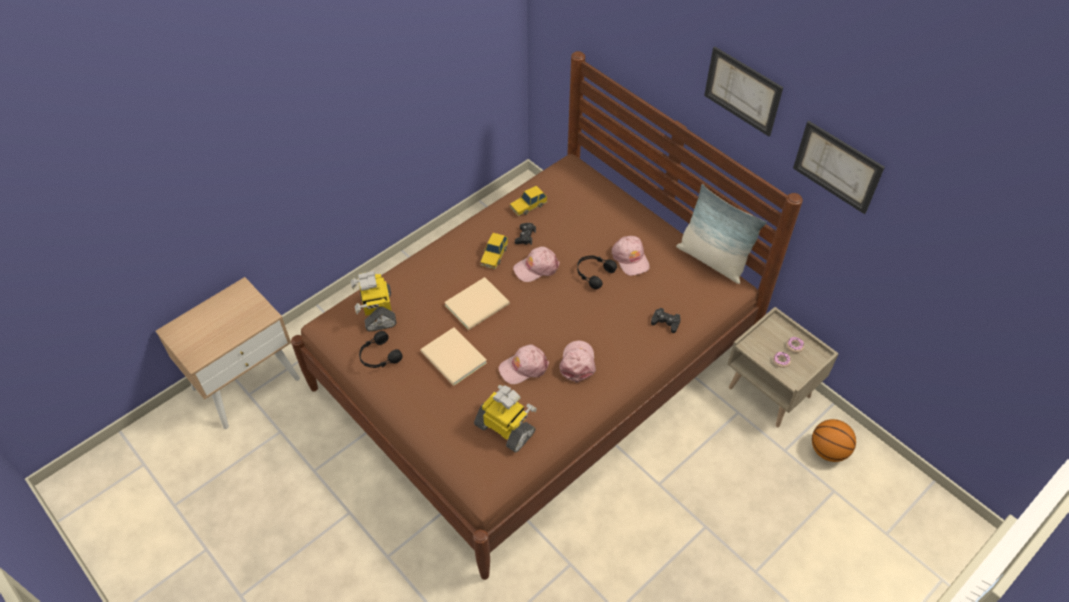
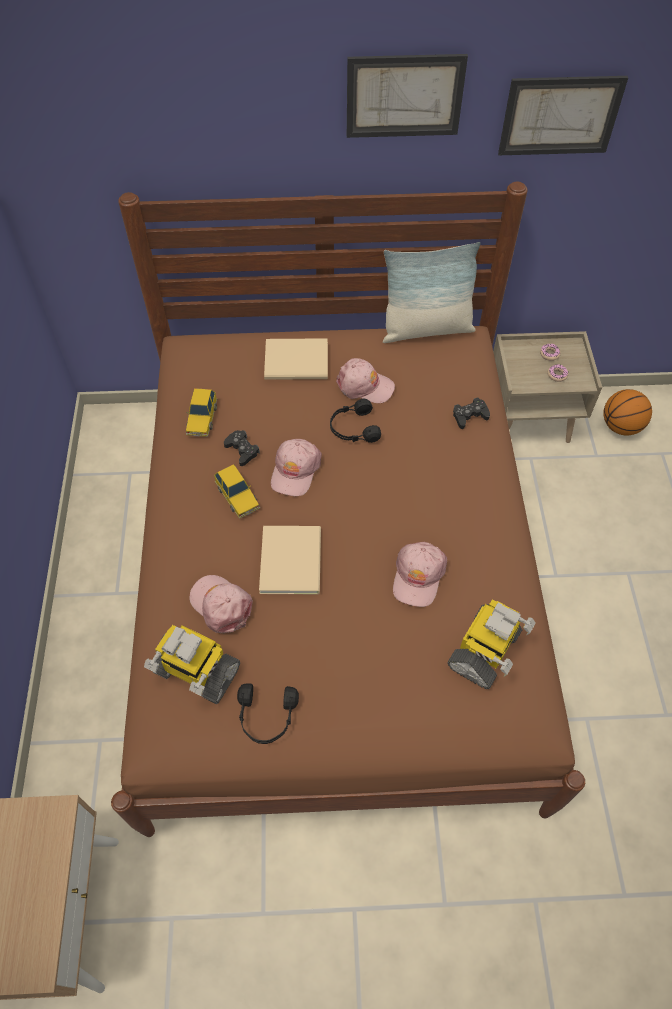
camera: 50 degrees left, 5 degrees up
beige book [421,327,487,386] -> beige book moved to [264,338,328,380]
toy robot [474,385,537,453] -> toy robot turned 135 degrees clockwise [447,599,535,689]
pink cap [559,340,596,383] -> pink cap moved to [190,575,253,633]

